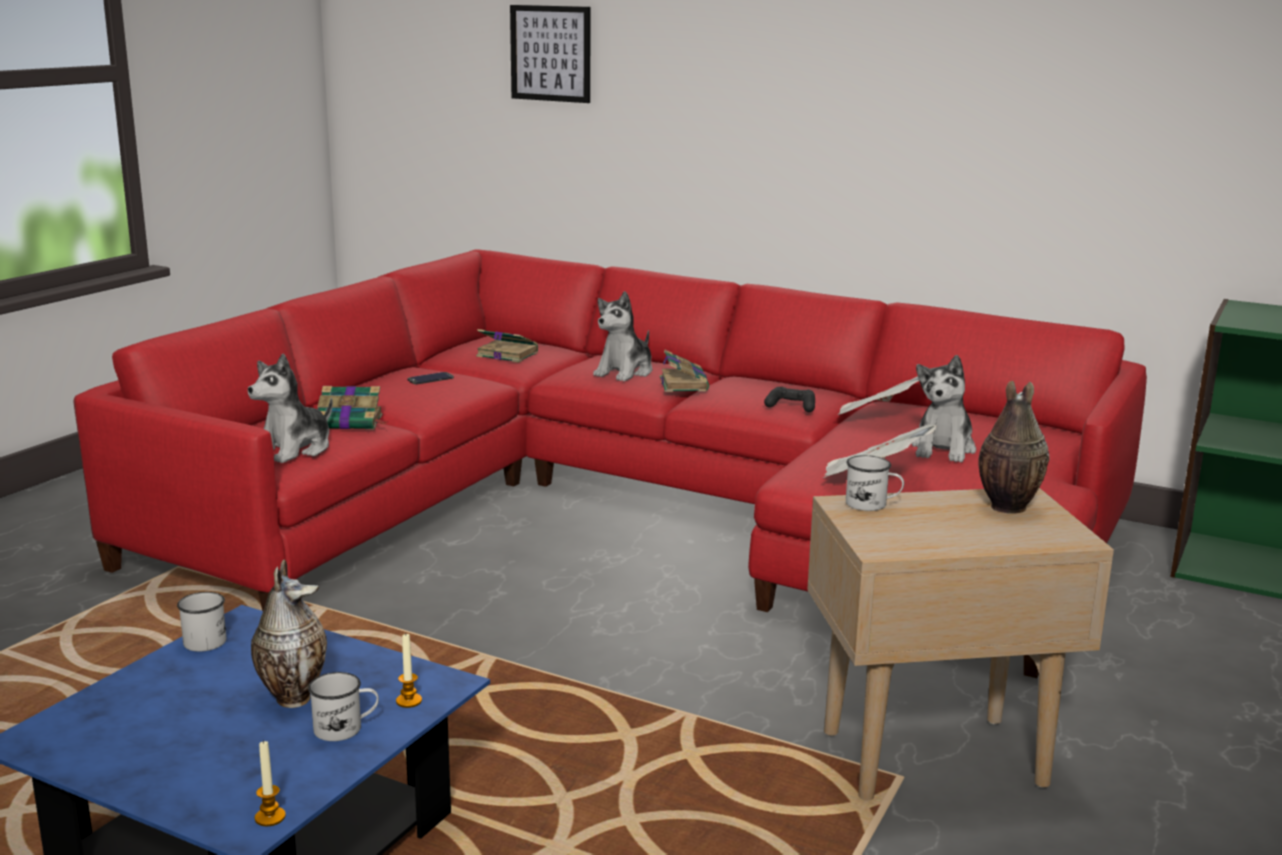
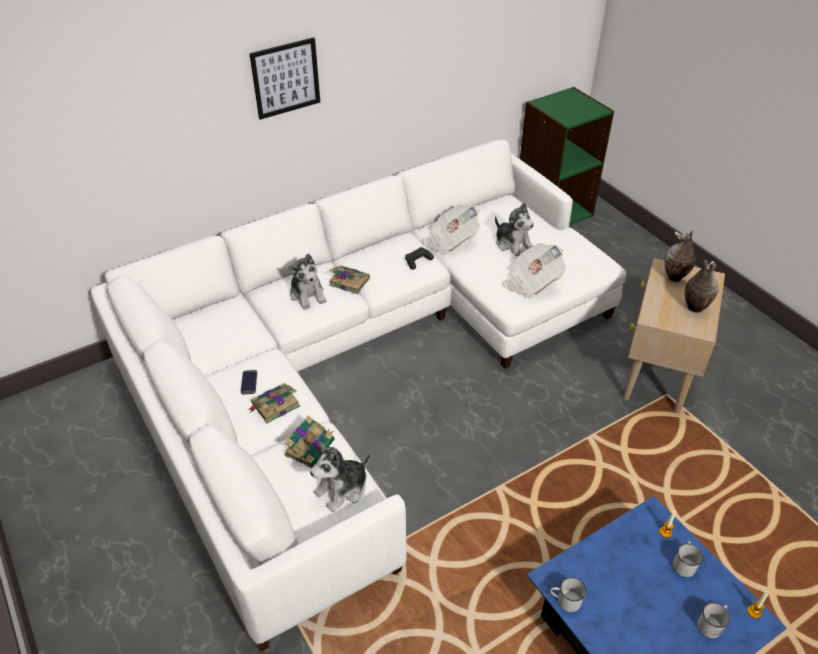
camera: 60 degrees left, 25 degrees up
red sofa [73,249,1147,678] -> white sofa [91,140,626,652]
plush toy [248,353,333,463] -> plush toy turned 75 degrees clockwise [310,441,370,512]
vase [251,560,327,708] -> vase moved to [685,260,718,313]
book [476,329,538,363] -> book moved to [247,383,300,424]
picture [510,5,591,103] -> picture moved to [249,37,320,120]
white mug [846,455,904,511] -> white mug moved to [697,602,730,638]

